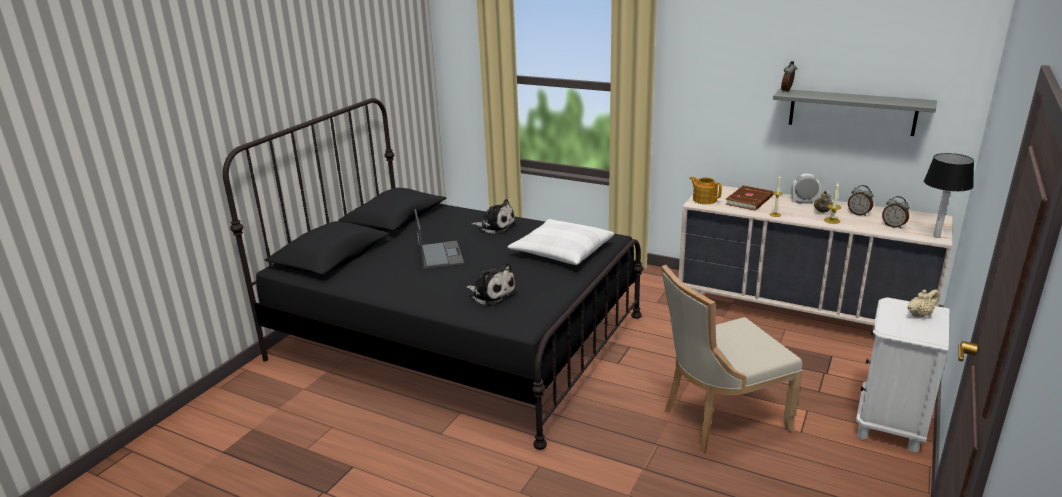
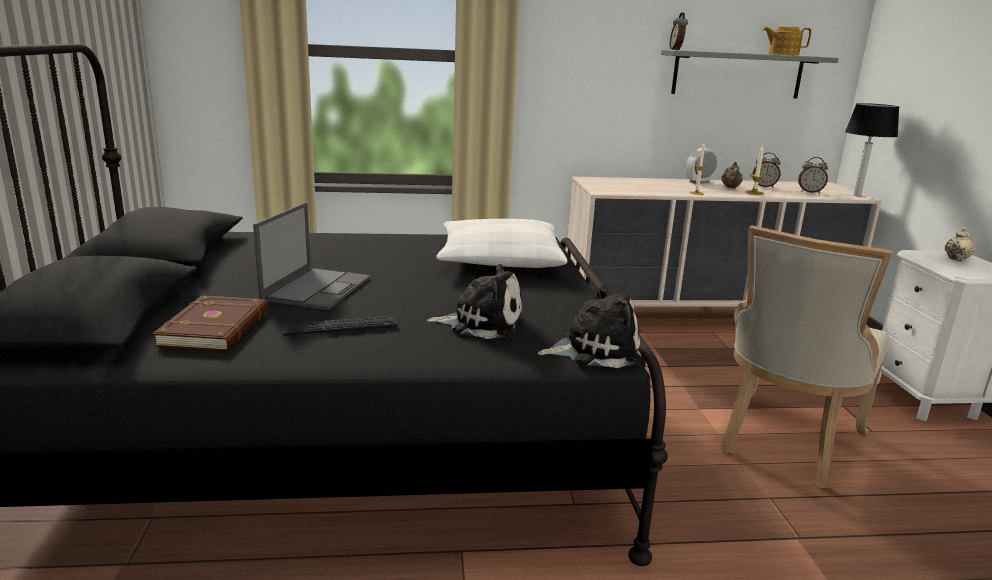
camera: 35 degrees left, 5 degrees down
laptop [414,209,464,269] -> laptop turned 60 degrees clockwise [253,202,371,310]
plush toy [471,199,516,234] -> plush toy moved to [538,285,642,368]
teapot [689,176,722,204] -> teapot moved to [763,27,811,56]
brown book [726,185,773,211] -> brown book moved to [152,296,268,351]
none -> keyboard [282,316,398,336]

